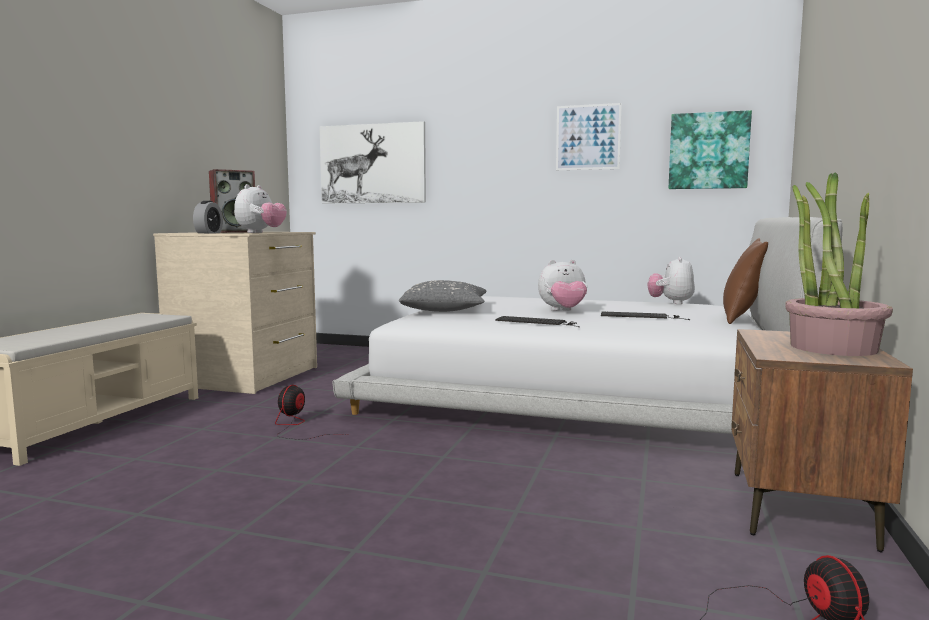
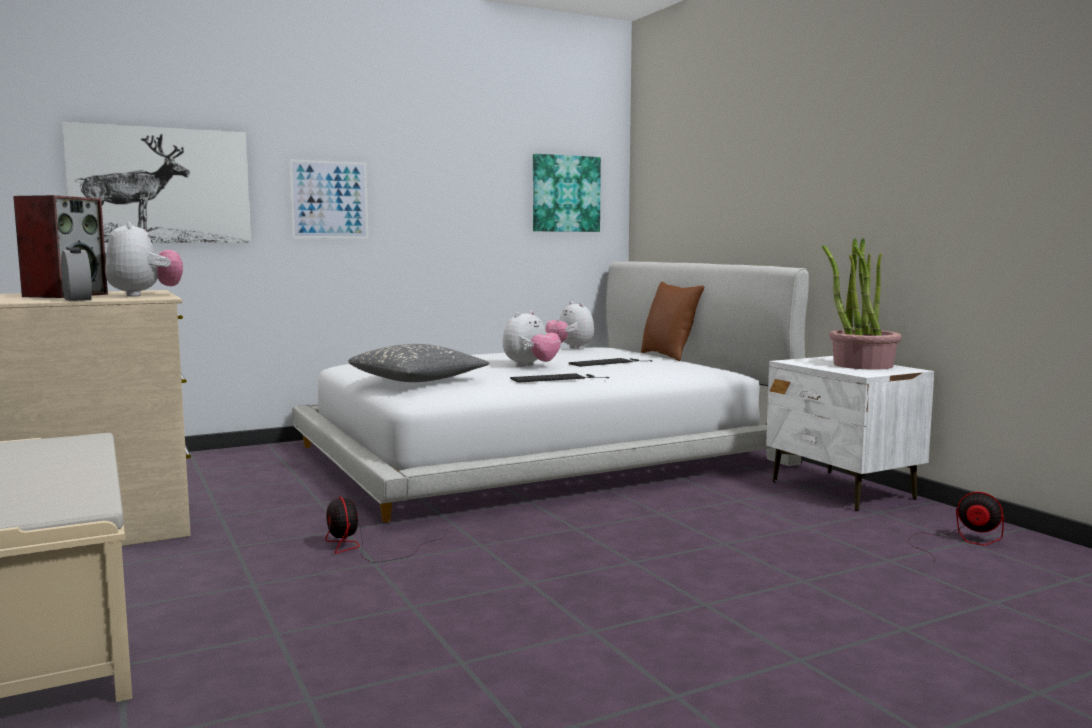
camera: 45 degrees left, 0 degrees up
picture [556,103,622,170] -> picture moved to [289,159,369,239]
brown nightstand [731,329,913,552] -> white nightstand [766,356,934,511]

